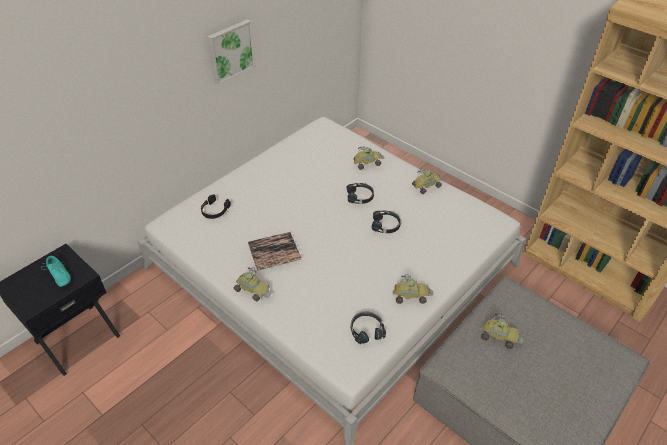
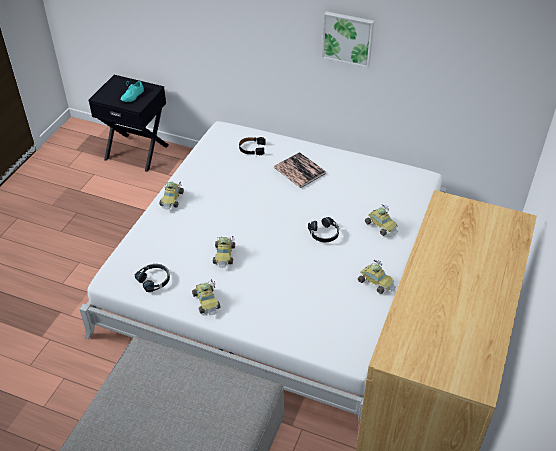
camera: 70 degrees right, 0 degrees up
book [248,232,301,271] -> book moved to [274,152,326,188]
black headphones [372,211,401,233] -> none
toy car [481,314,524,349] -> toy car moved to [213,237,235,268]

